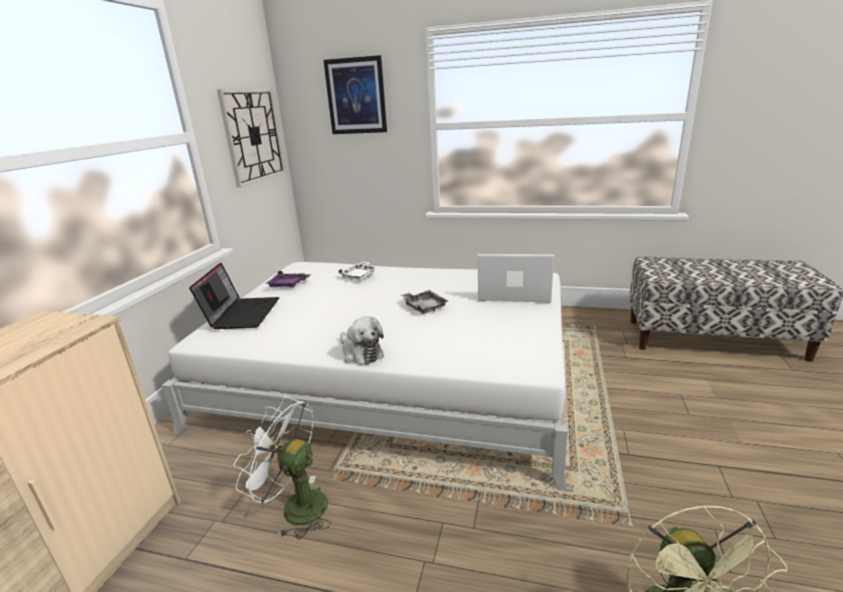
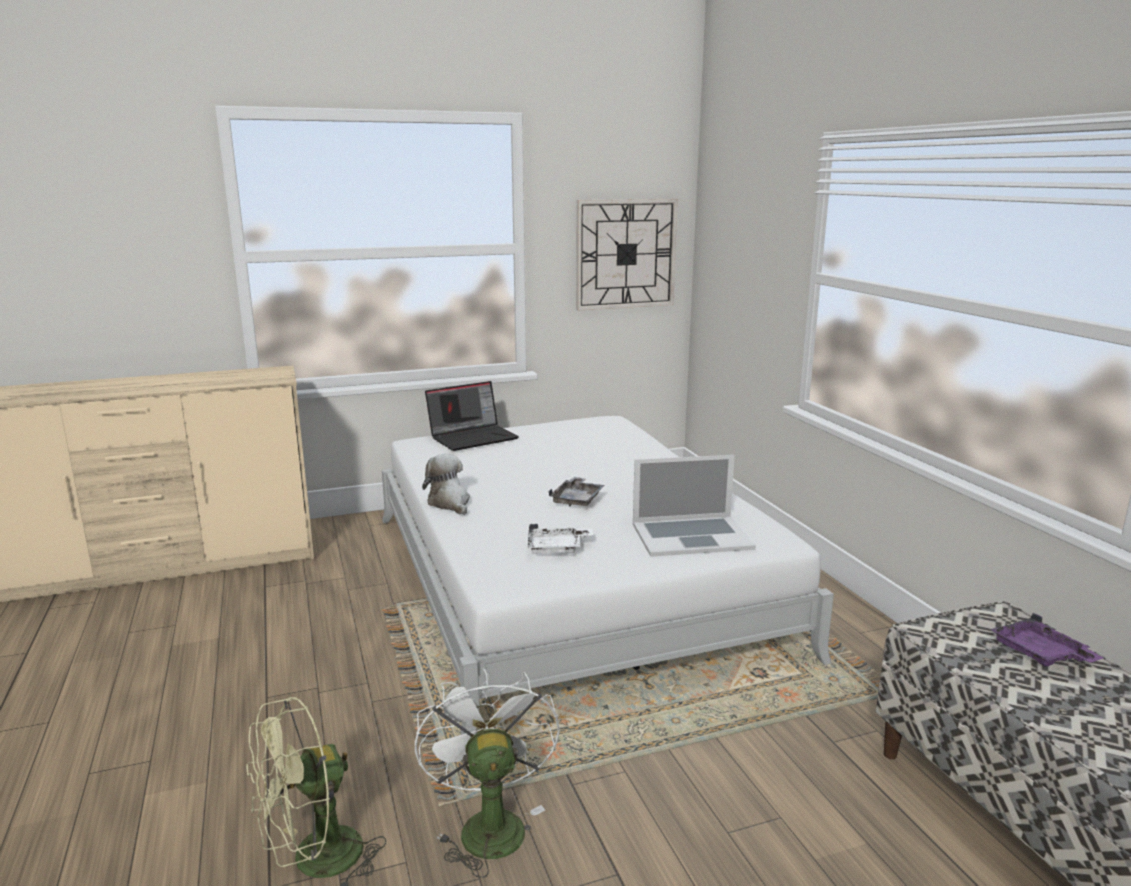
camera: 55 degrees right, 5 degrees down
white fan [233,397,331,539] -> white fan moved to [415,668,560,878]
purple tray [265,271,312,287] -> purple tray moved to [990,613,1104,666]
picture [323,55,387,134] -> none
white tray [338,262,377,280] -> white tray moved to [528,524,593,554]
plush toy [340,316,384,365] -> plush toy turned 135 degrees clockwise [422,454,470,515]
laptop [478,254,554,302] -> laptop turned 105 degrees clockwise [633,455,756,557]

